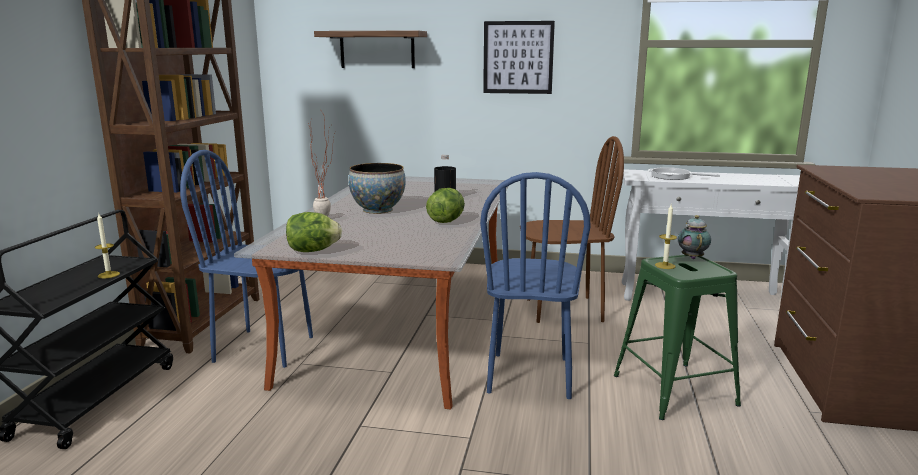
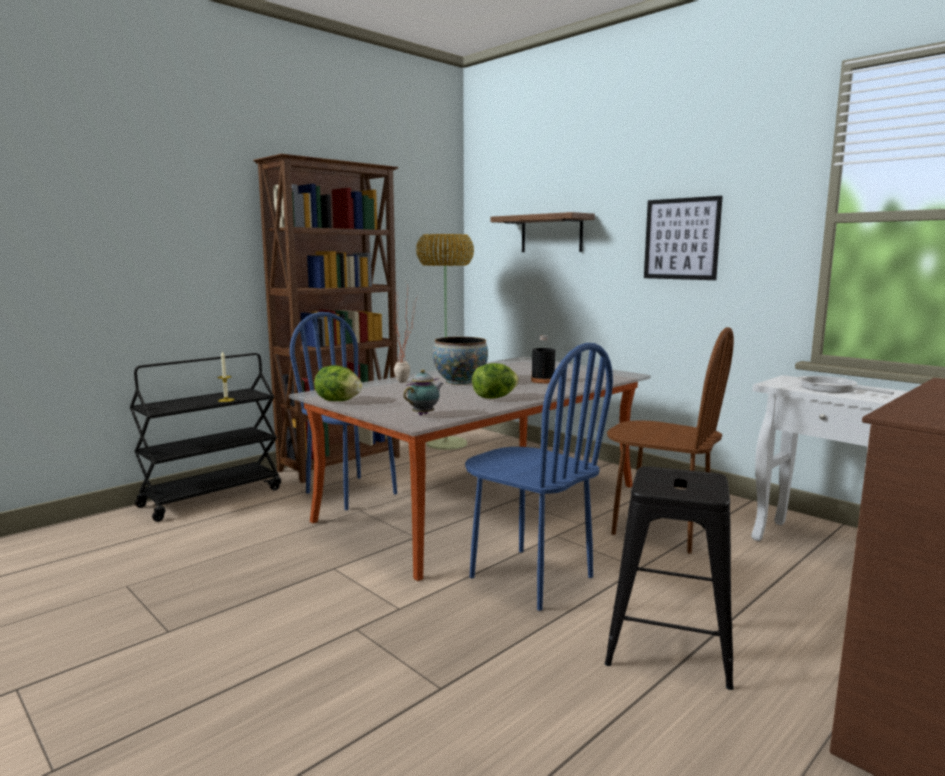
camera: 35 degrees right, 5 degrees down
blue chair [480,172,591,399] -> blue chair turned 90 degrees counterclockwise [465,343,613,611]
green stool [614,255,741,420] -> black stool [605,466,734,690]
candle [655,204,677,269] -> none
teapot [678,215,711,259] -> teapot moved to [404,370,444,416]
none -> floor lamp [416,234,474,450]

